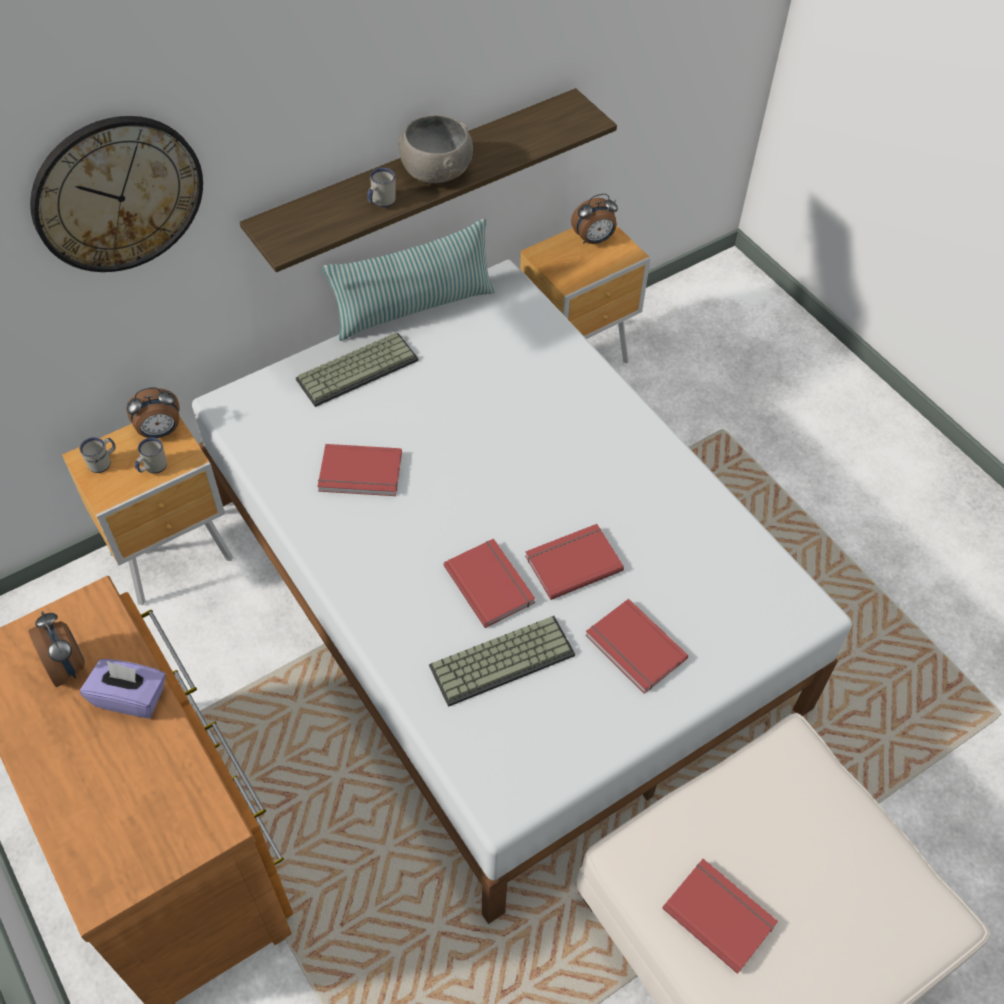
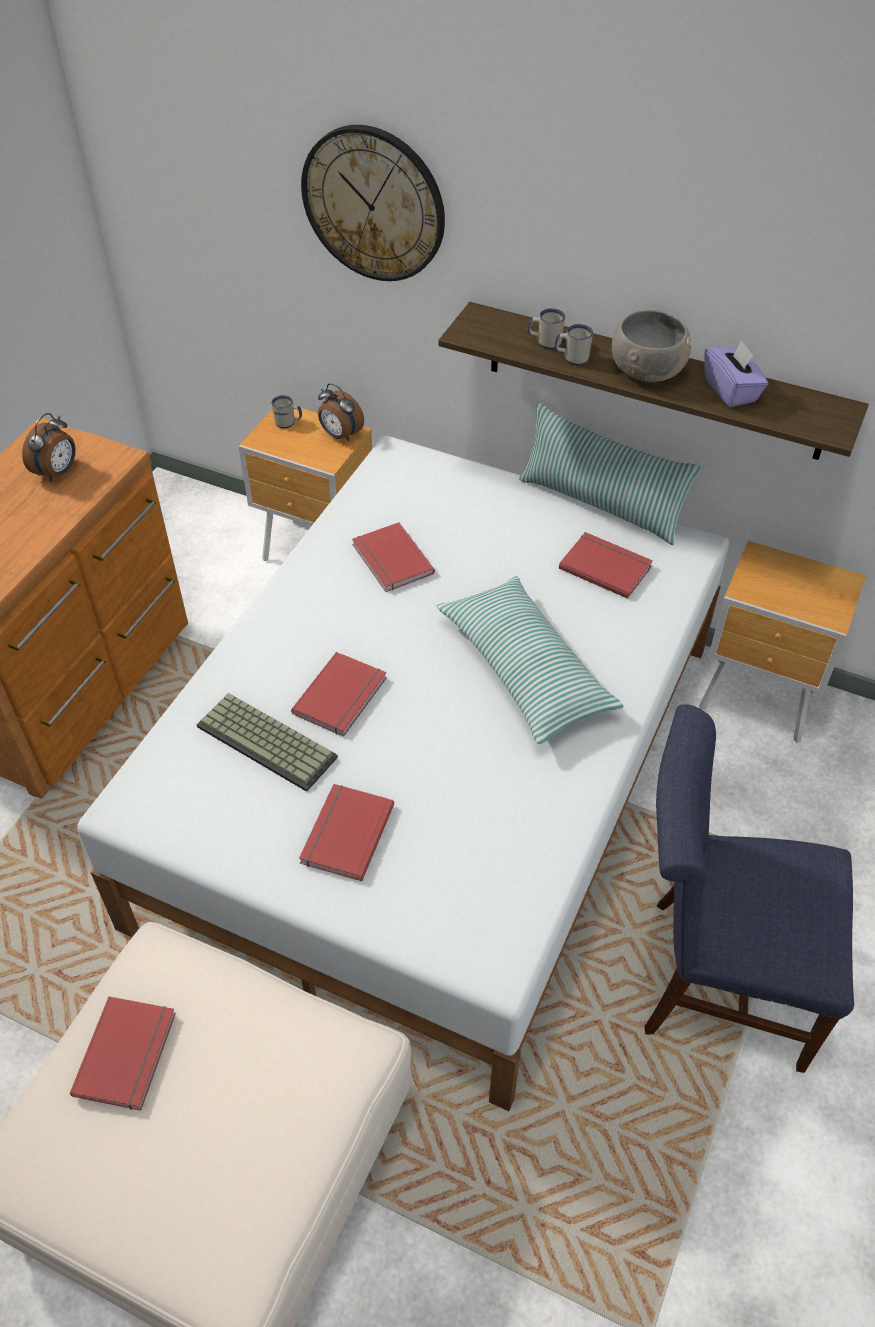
camera: 60 degrees right, 5 degrees down
purple tissue box [80,659,166,718] -> purple tissue box moved to [704,340,768,407]
white mug [135,437,167,474] -> white mug moved to [528,308,565,349]
keyboard [296,333,419,407] -> none
red book [525,524,624,600] -> red book moved to [559,532,653,599]
alarm clock [571,194,618,244] -> none
none -> pillow [437,576,623,744]
none -> blue chair [644,704,854,1073]

